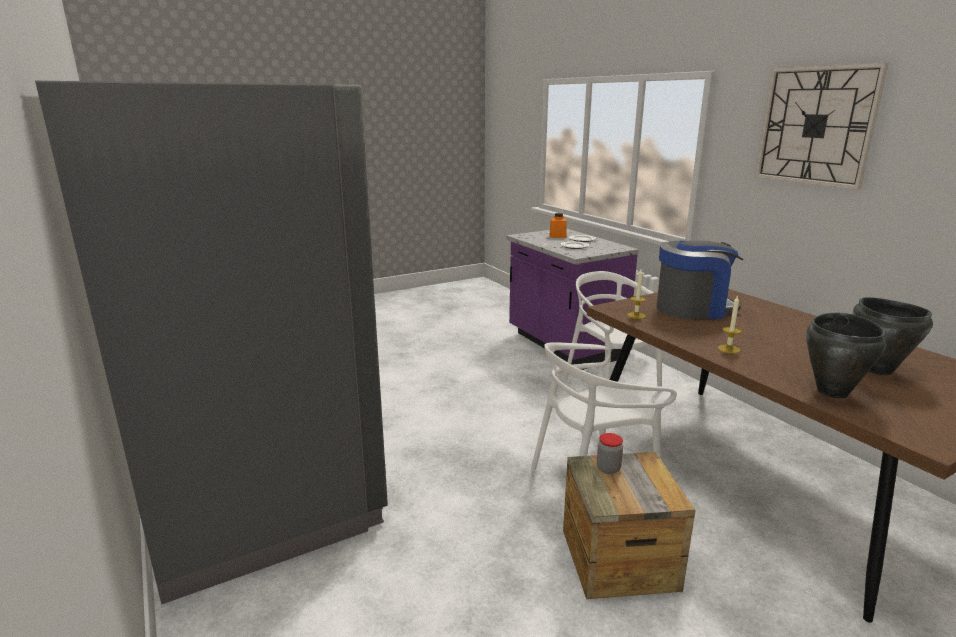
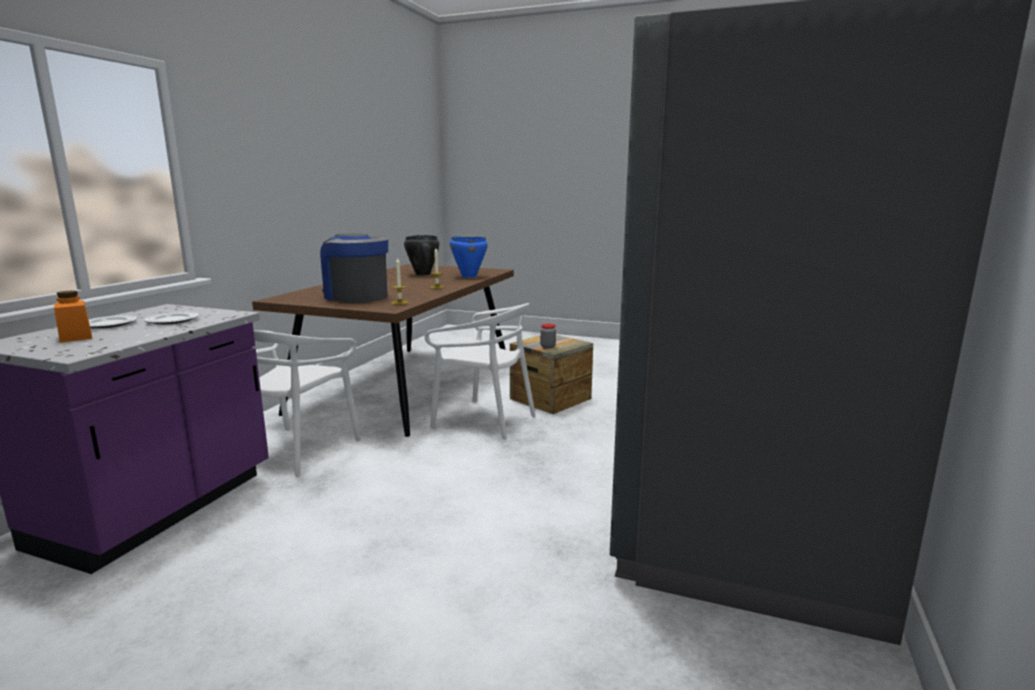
camera: 130 degrees left, 5 degrees down
wall clock [755,62,889,190] -> none
black cooking pot [806,313,886,398] -> blue cooking pot [450,237,488,278]

